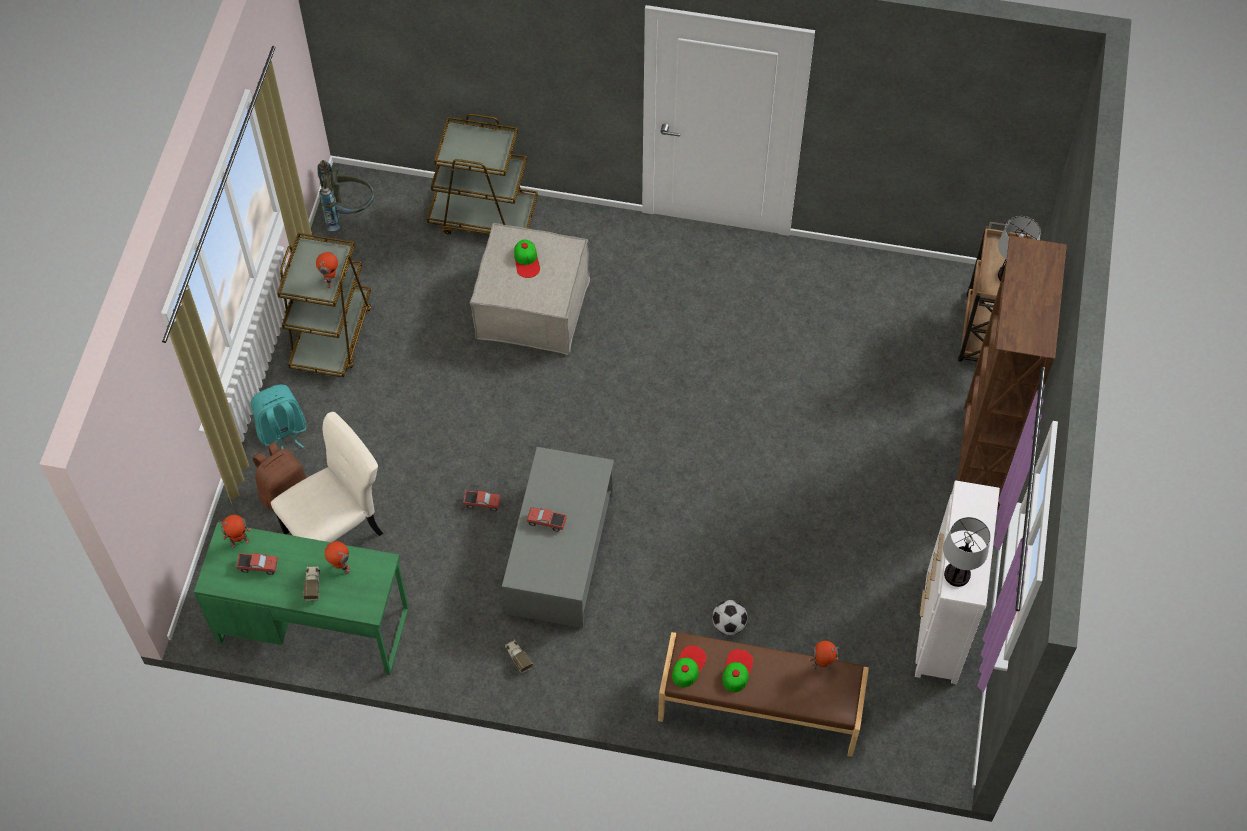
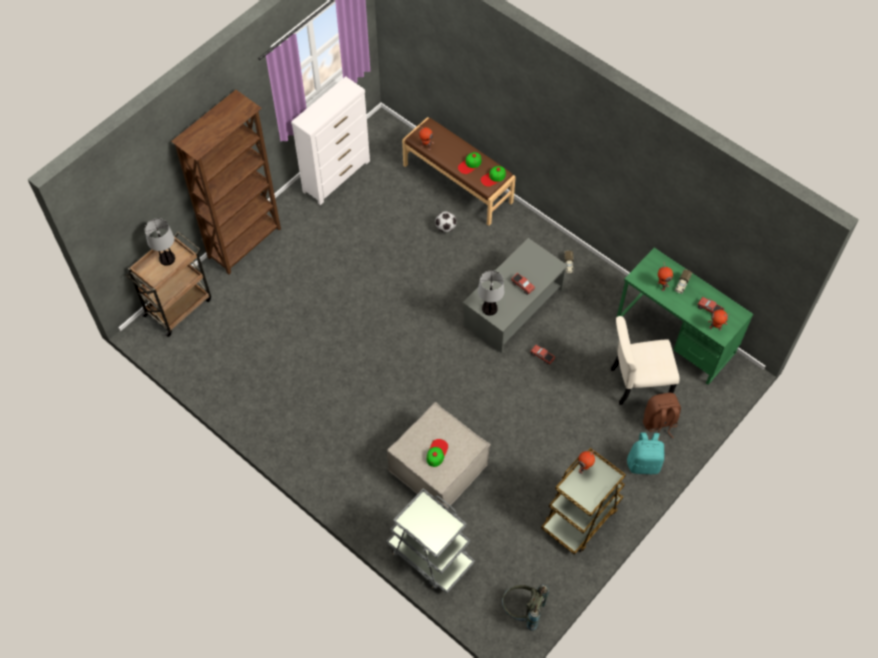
camera: 150 degrees left, 0 degrees up
brown cart [427,114,538,235] -> grey cart [386,488,475,594]
table lamp [943,517,991,587] -> table lamp moved to [478,270,504,316]

